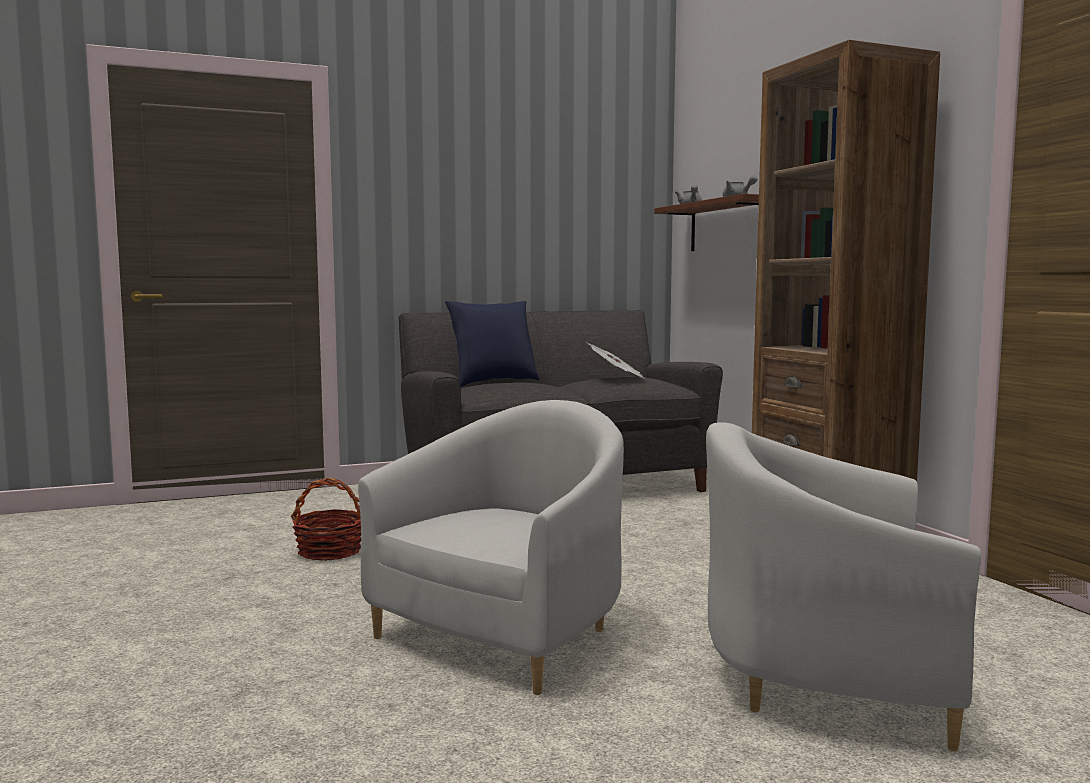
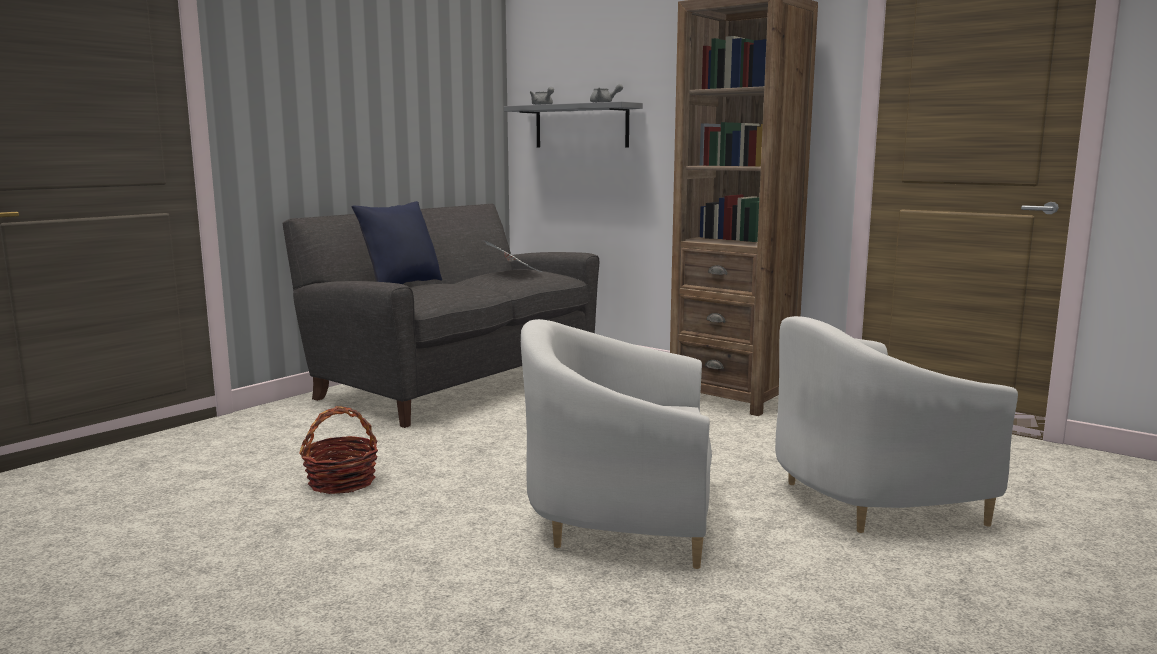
camera: 30 degrees left, 5 degrees up
white armchair [358,400,624,695] -> white armchair turned 90 degrees counterclockwise [521,319,712,569]
brown shelf [654,194,759,251] -> grey shelf [504,101,643,148]

